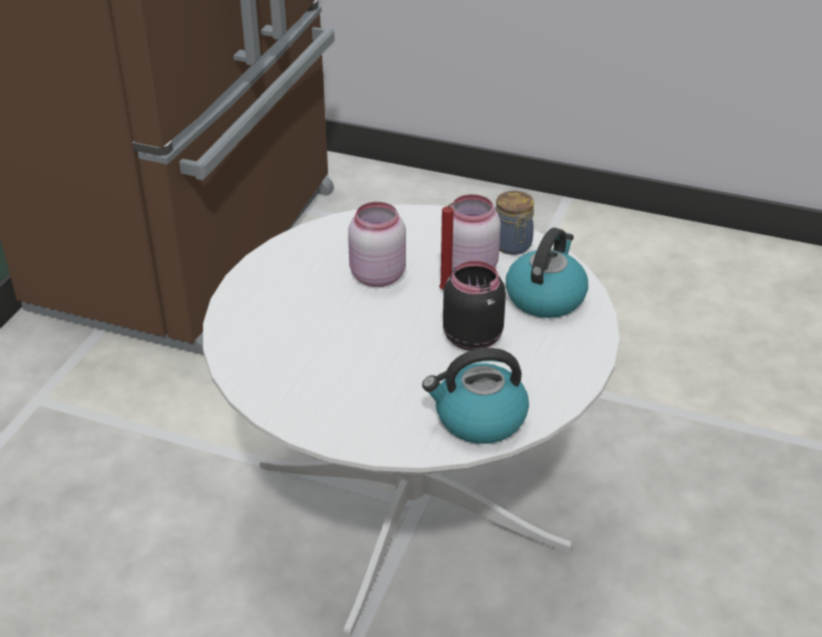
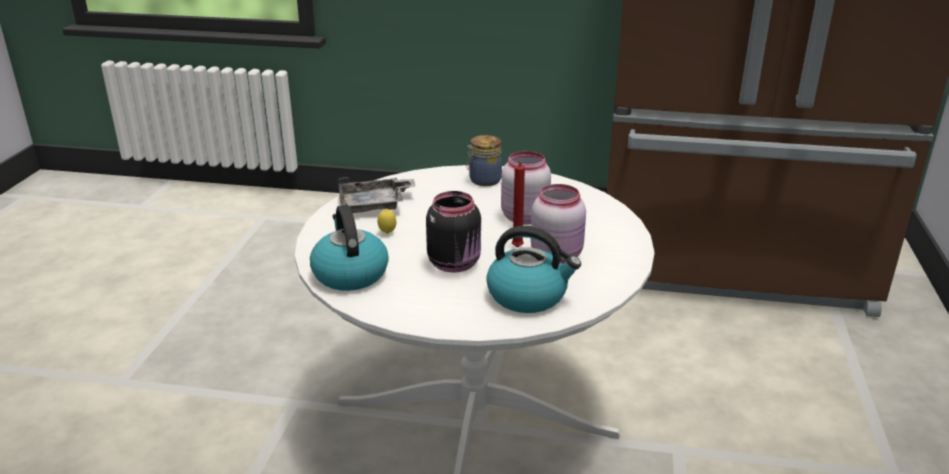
camera: 80 degrees right, 10 degrees down
jar [495,191,534,255] -> jar moved to [466,135,502,186]
none -> grey tray [339,177,416,213]
none -> lemon [378,209,397,234]

